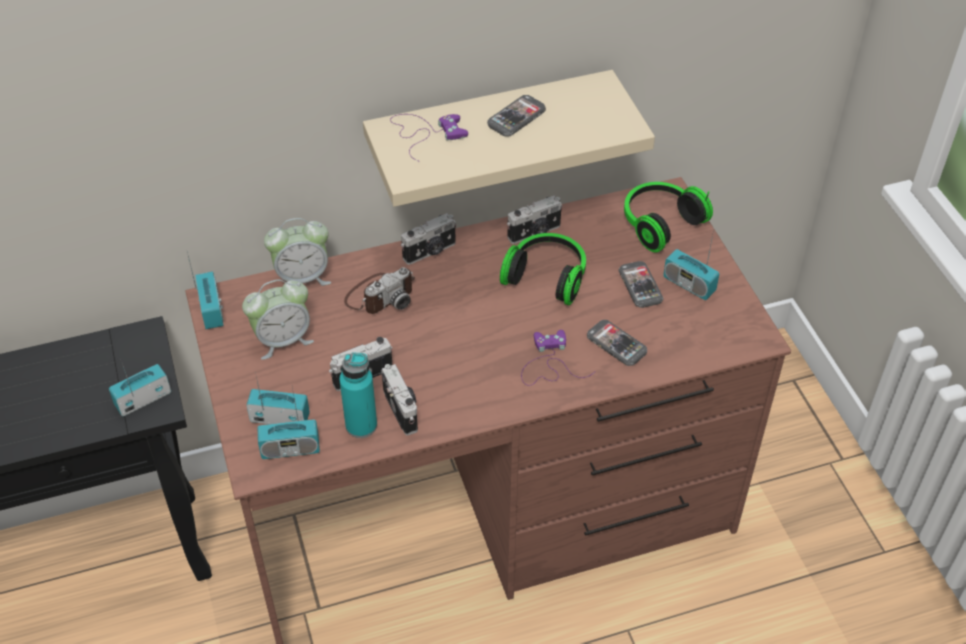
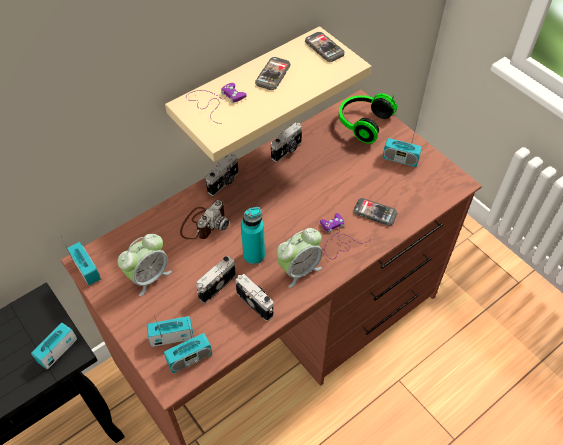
camera: 20 degrees left, 5 degrees up
alarm clock [264,218,331,286] -> alarm clock moved to [277,228,322,288]
turquoise bottle [339,352,377,438] -> turquoise bottle moved to [241,207,265,265]
headphones [500,233,586,305] -> none
phone [618,261,664,308] -> phone moved to [305,32,345,62]

